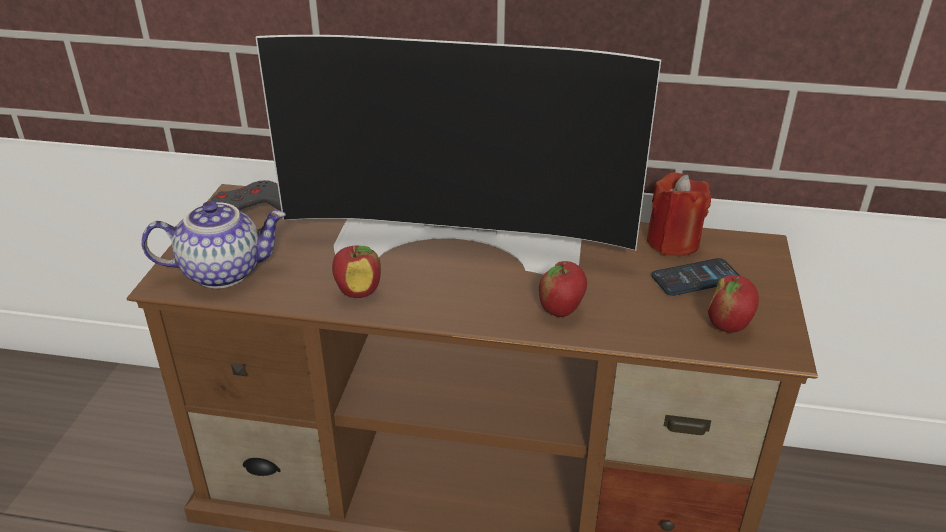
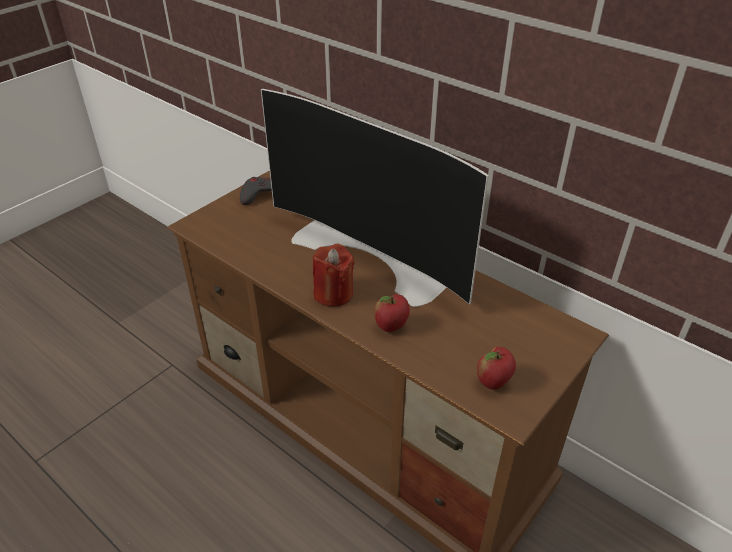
camera: 30 degrees right, 5 degrees up
teapot [141,201,286,289] -> none
apple [332,246,381,298] -> none
red candle [647,172,711,256] -> red candle moved to [313,244,355,307]
phone [652,258,740,296] -> none

